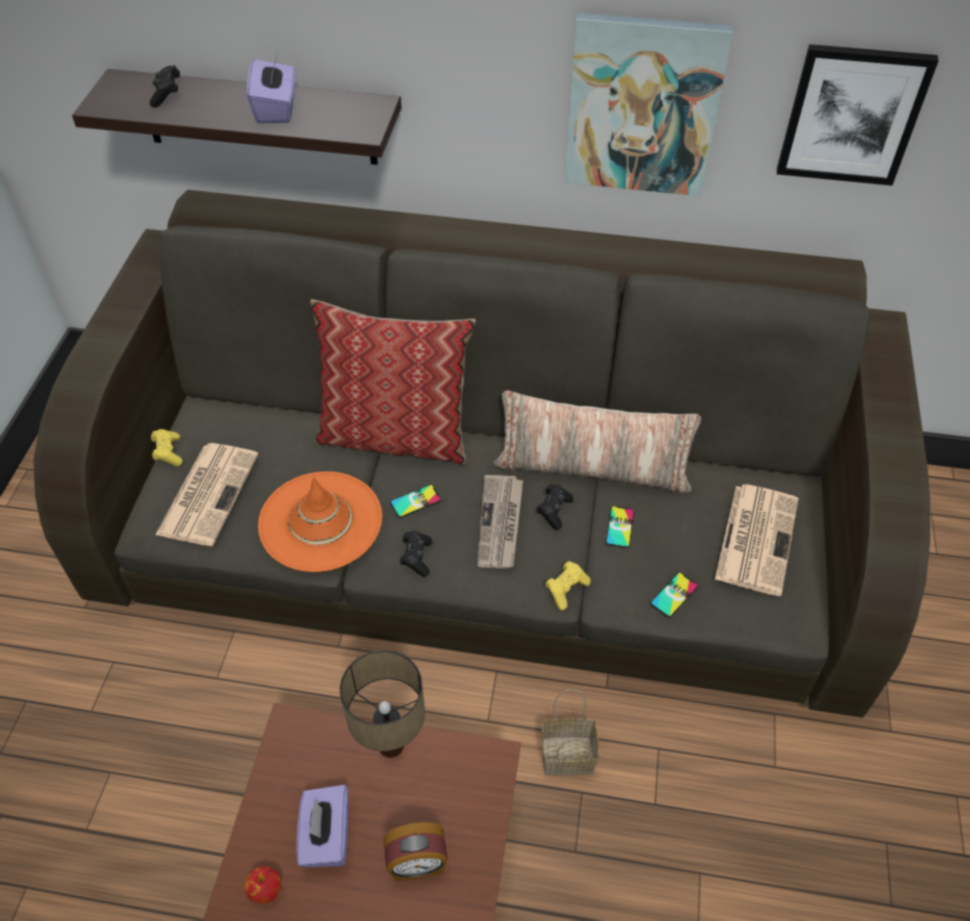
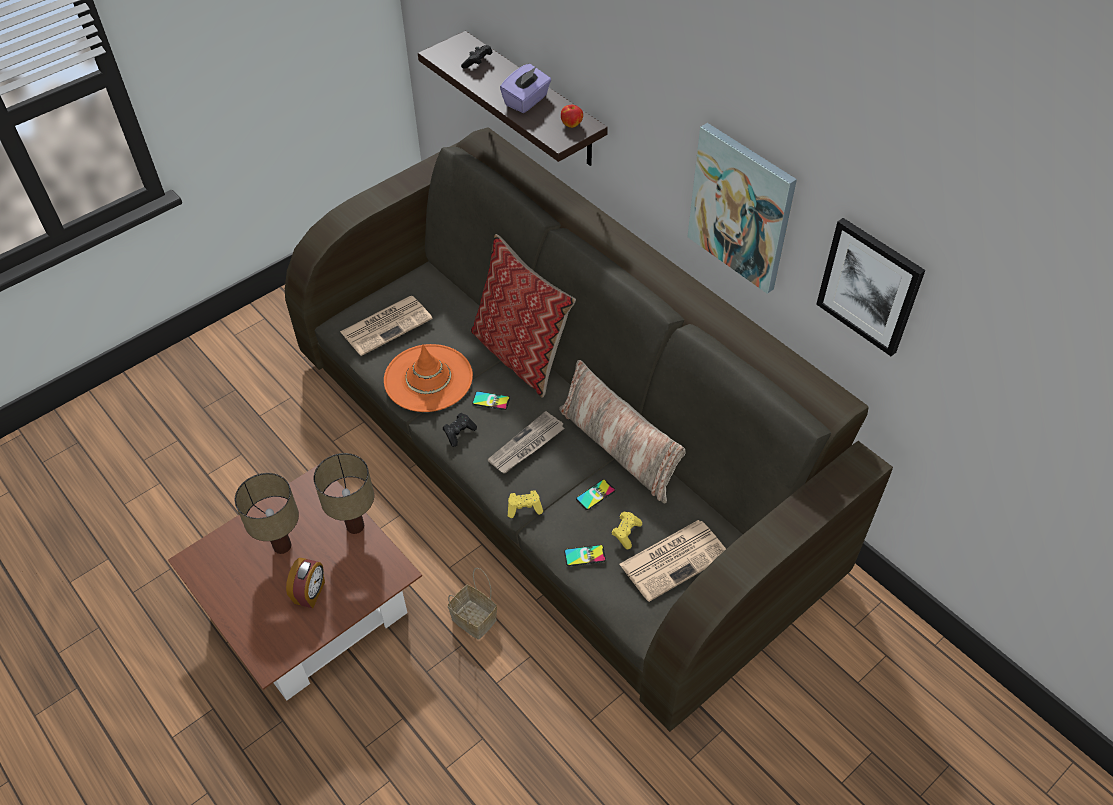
camera: 40 degrees right, 0 degrees up
yellow game controller [151,429,183,466] -> yellow game controller moved to [612,512,642,549]
apple [244,866,281,904] -> apple moved to [561,105,583,128]
purple tissue box [297,785,349,868] -> table lamp [235,473,299,554]
alarm clock [383,822,448,882] -> alarm clock turned 105 degrees counterclockwise [286,558,325,608]
black game controller [536,484,573,530] -> none

